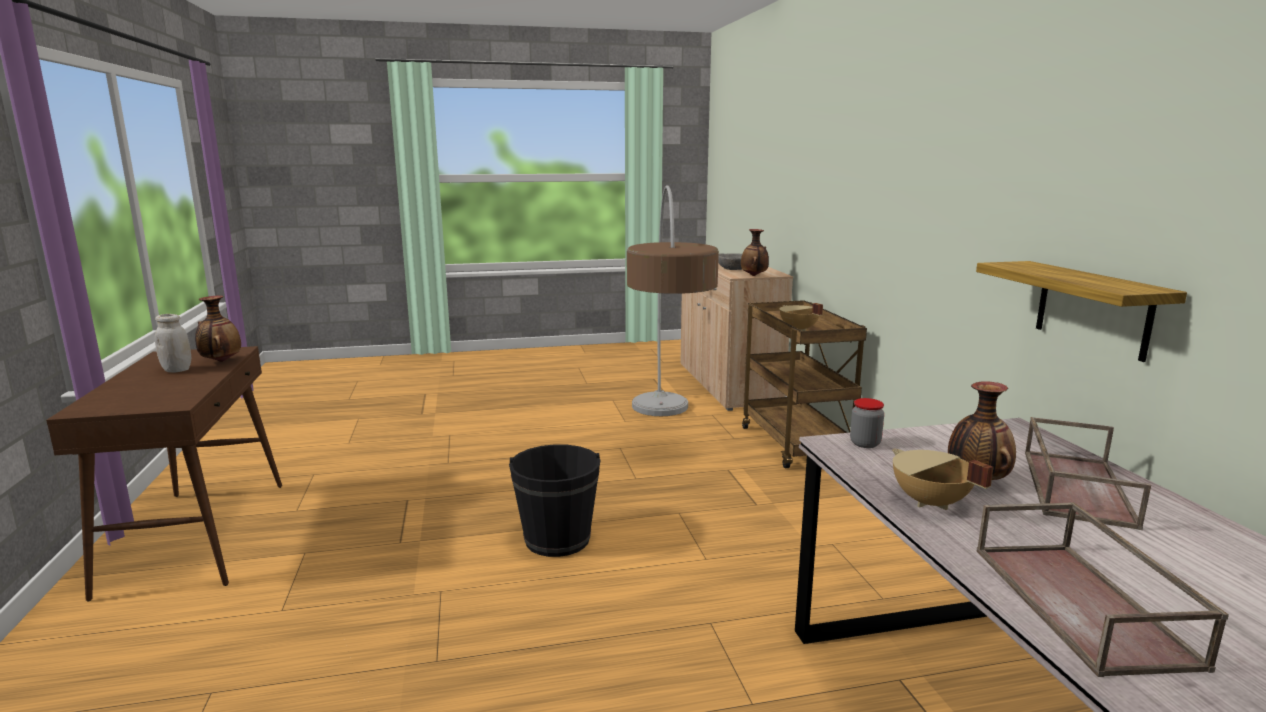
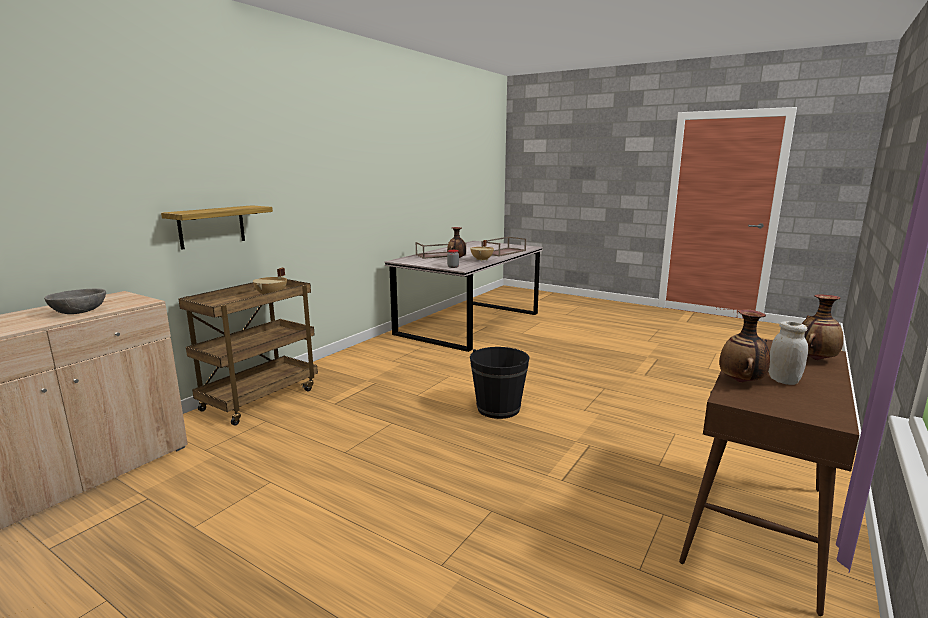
camera: 135 degrees left, 0 degrees up
floor lamp [627,185,719,416] -> none
vase [741,229,769,276] -> vase moved to [802,294,843,360]
shelf [976,261,1187,362] -> shelf moved to [161,205,273,250]

